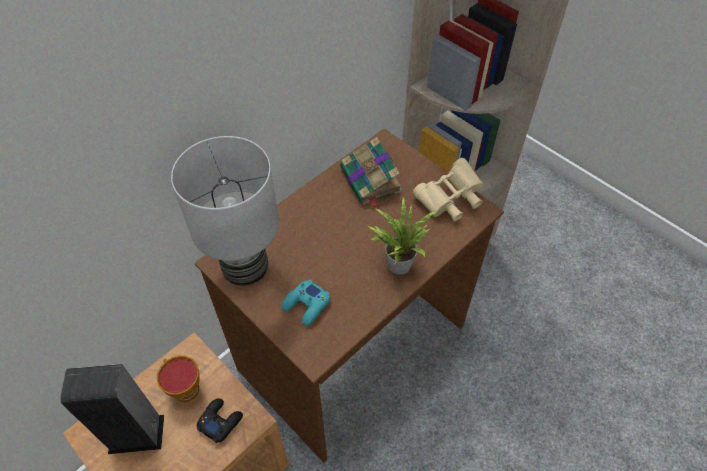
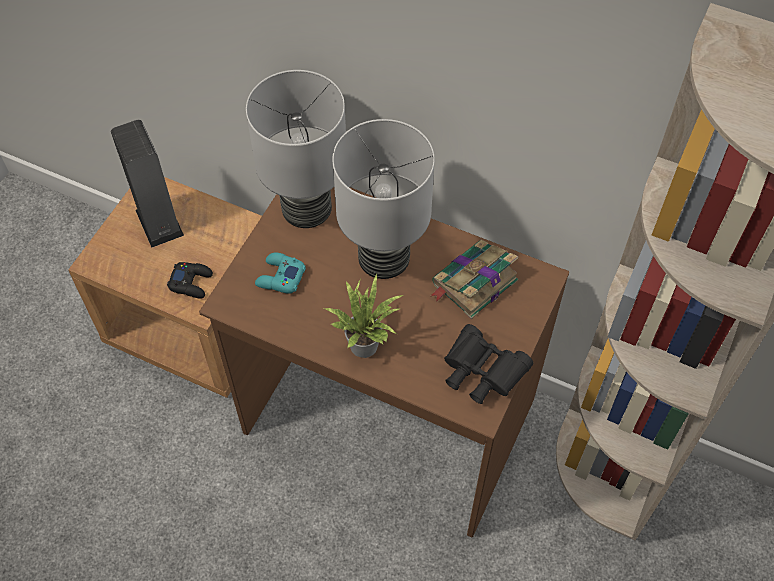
camera: 70 degrees right, 5 degrees up
cup [157,356,200,402] -> none
beige binoculars [413,158,483,221] -> black binoculars [444,324,533,404]
none -> grey table lamp [332,119,435,279]

